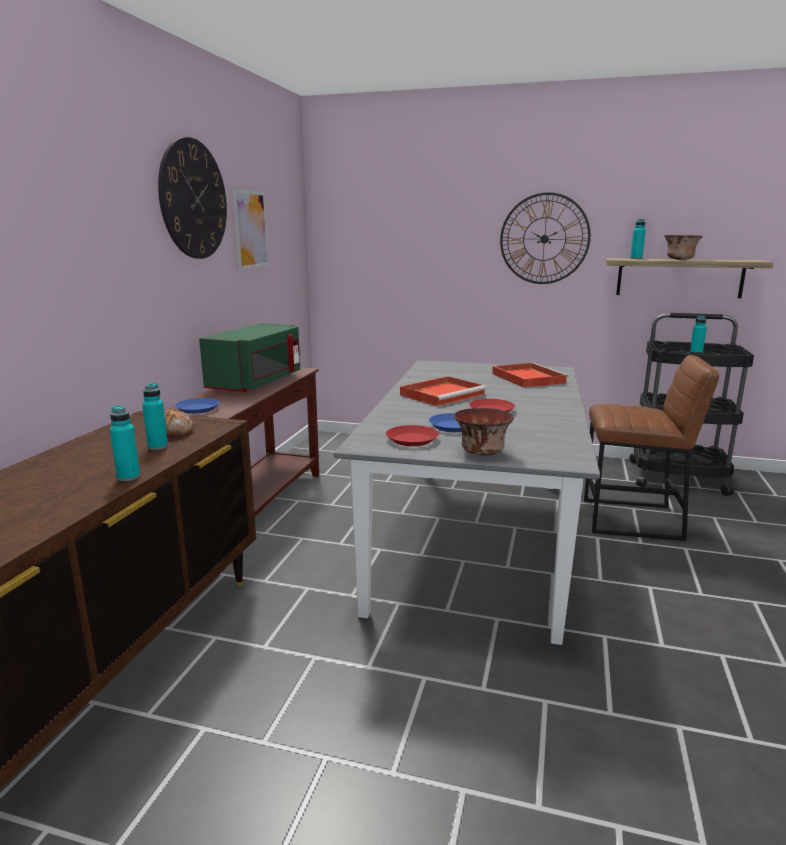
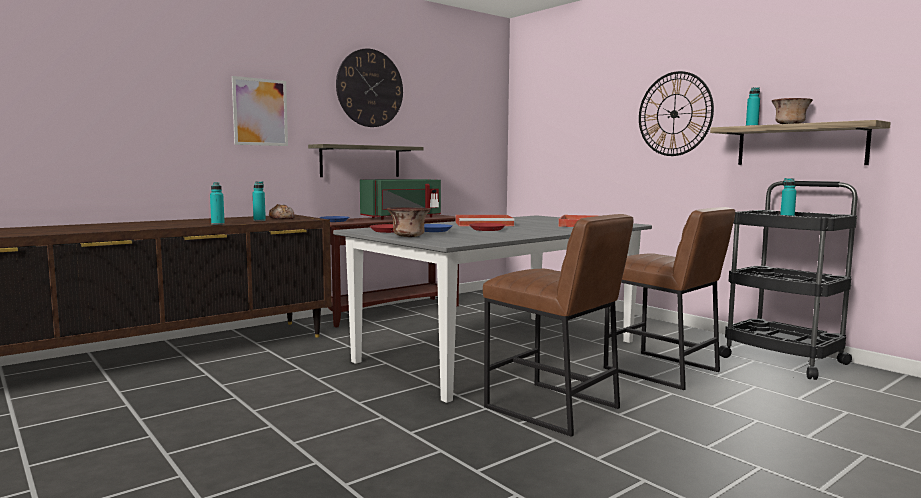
camera: 35 degrees right, 10 degrees down
picture [233,189,269,270] -> picture moved to [232,76,288,146]
none -> shelf [308,144,424,177]
none -> brown chair [483,214,634,437]

